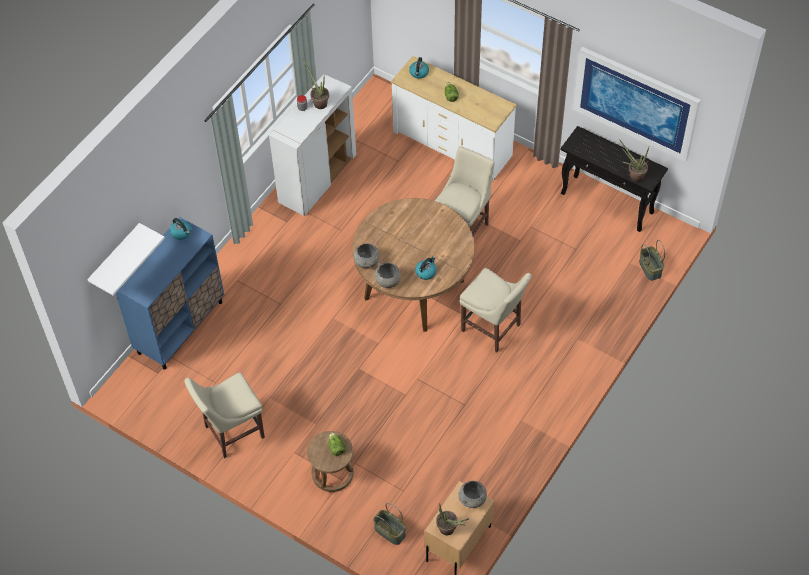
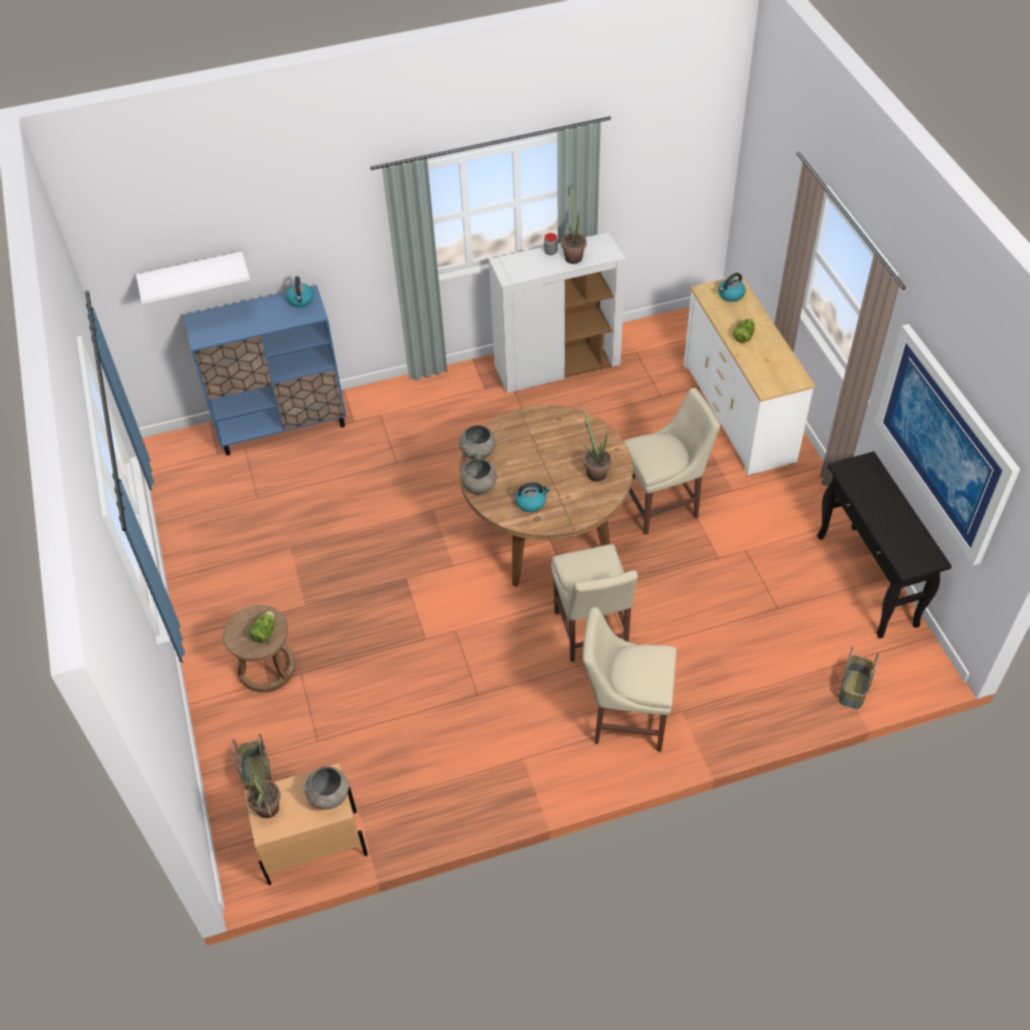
camera: 40 degrees right, 5 degrees down
beige chair [184,372,265,458] -> beige chair moved to [583,607,677,752]
potted plant [619,139,649,182] -> potted plant moved to [580,403,611,482]

